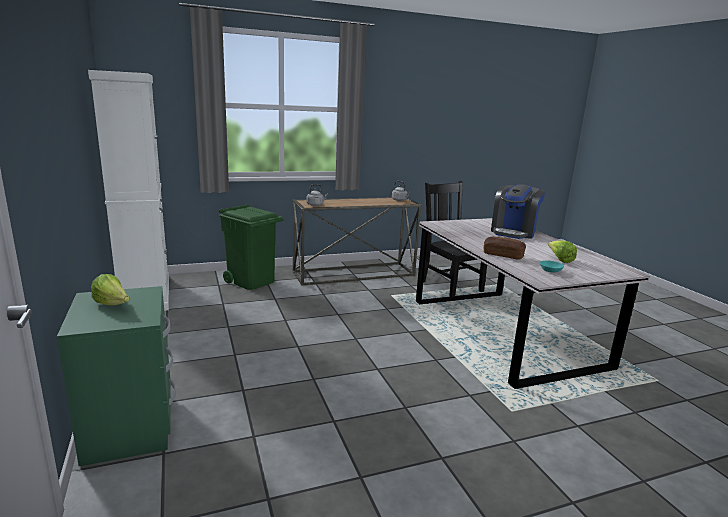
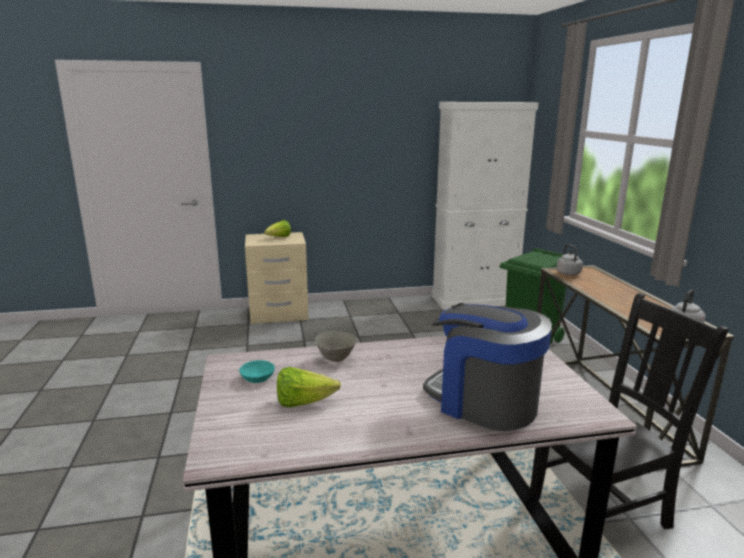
camera: 100 degrees right, 0 degrees up
green nightstand [57,286,176,466] -> beige nightstand [245,232,309,324]
bread [484,237,526,260] -> grey bowl [315,331,357,362]

